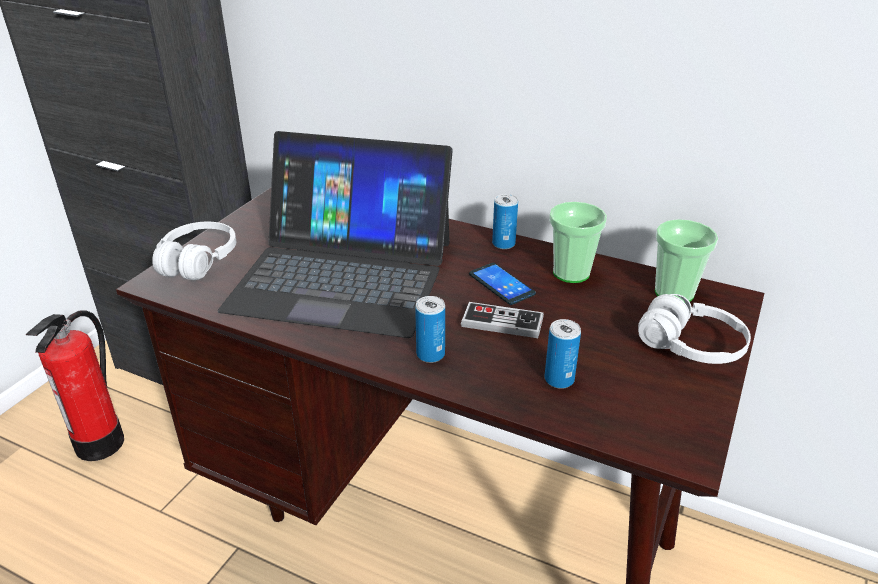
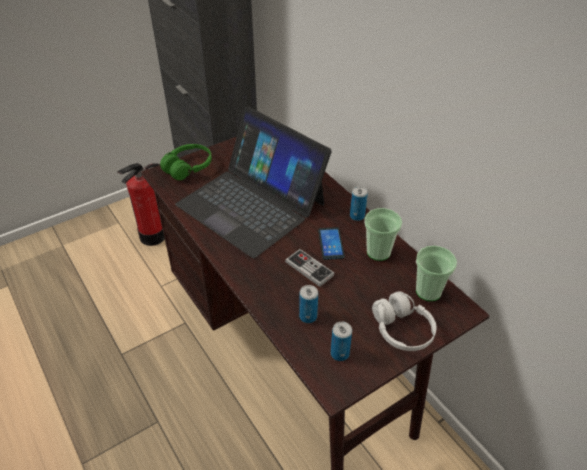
camera: 30 degrees right, 10 degrees up
white headphones [152,222,236,280] -> green headphones [160,144,212,180]
can [415,296,445,363] -> can moved to [331,322,352,361]

